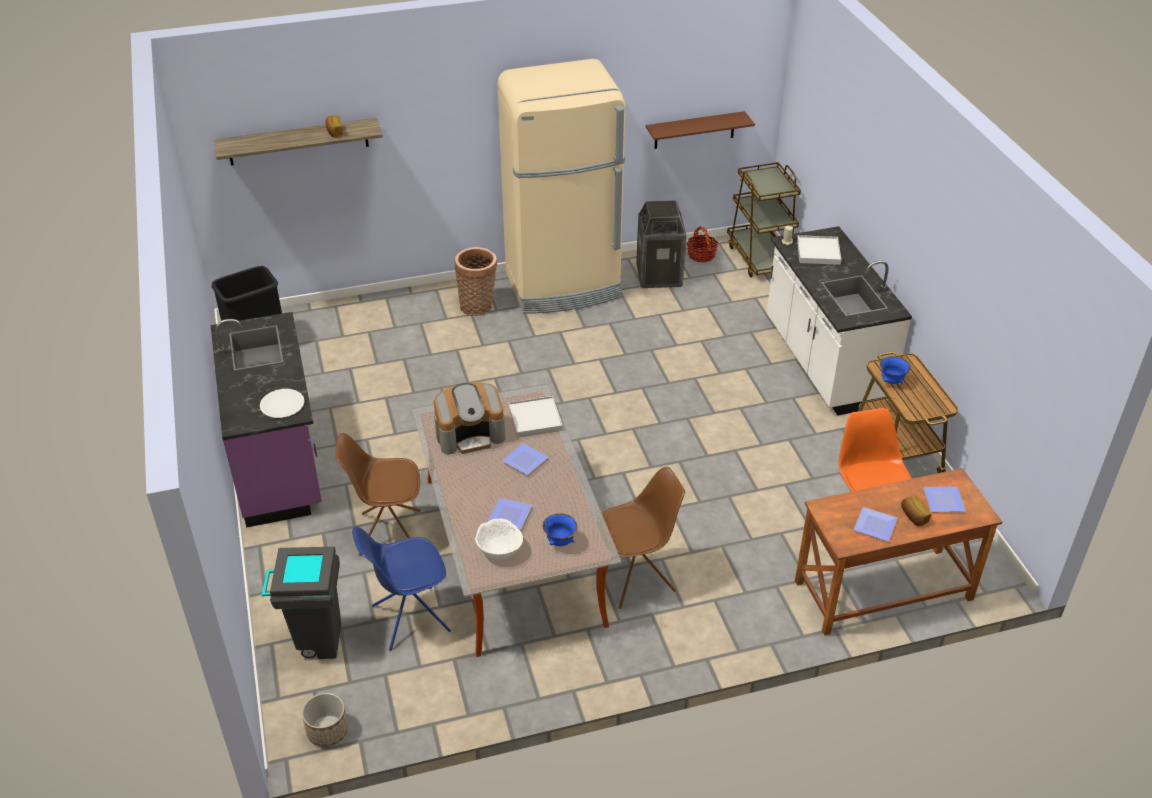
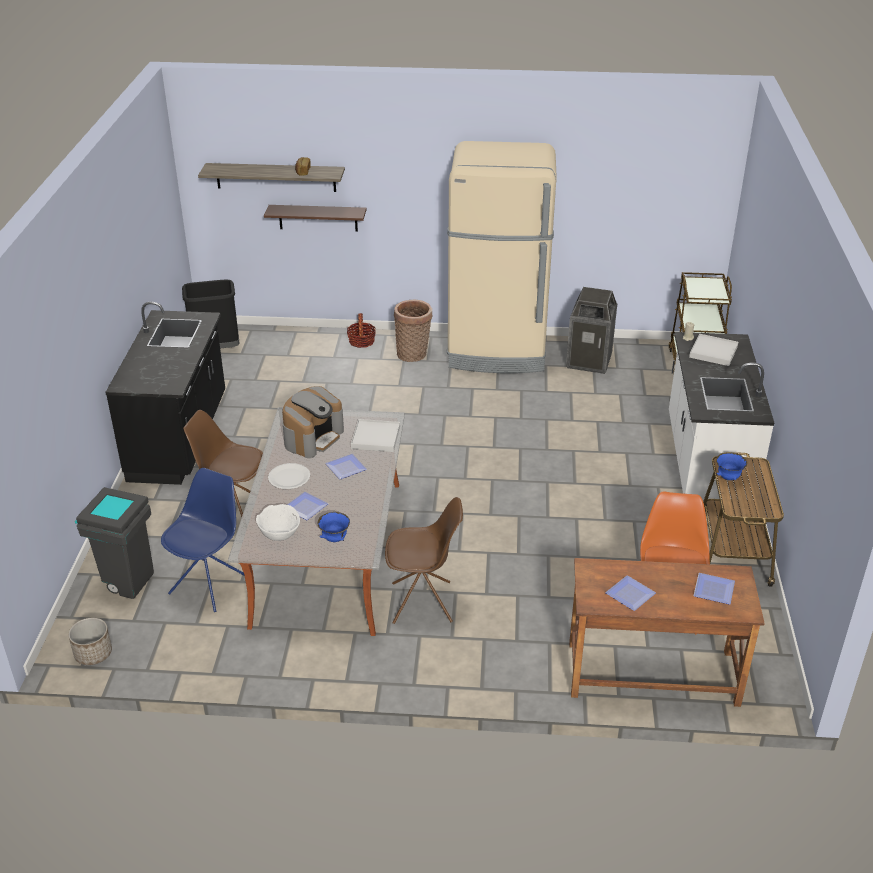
camera: 20 degrees right, 5 degrees down
purple counter [211,312,322,528] -> black counter [105,302,225,485]
white plate [260,389,305,418] -> white plate moved to [268,463,310,489]
blue chair [352,526,451,651] -> blue chair turned 120 degrees clockwise [161,468,244,612]
coffee machine [434,382,505,454] -> coffee machine turned 60 degrees counterclockwise [282,386,344,458]
brown shelf [646,111,755,149] -> brown shelf moved to [264,205,367,232]
basket [687,226,718,262] -> basket moved to [347,313,376,348]
bread [901,495,931,526] -> none

